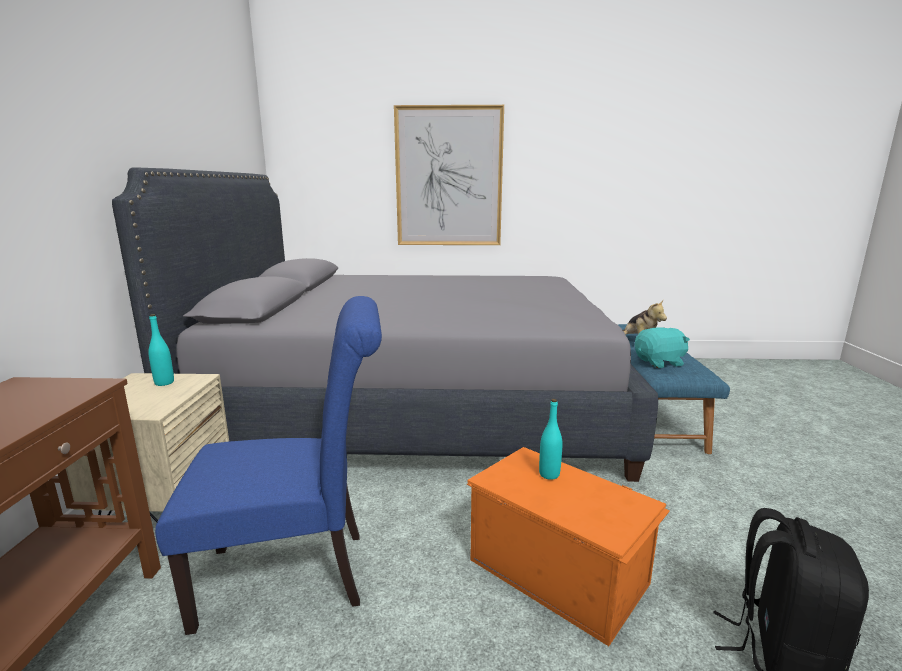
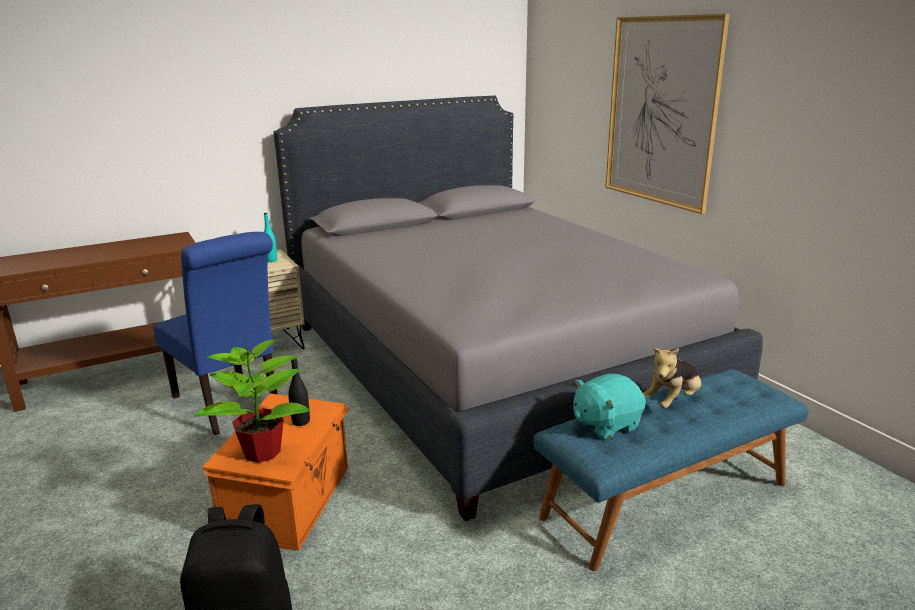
camera: 60 degrees right, 5 degrees up
turquoise bottle [539,399,562,480] -> black bottle [288,358,310,426]
turquoise plush toy [635,327,690,368] -> turquoise plush toy turned 105 degrees clockwise [573,373,646,440]
none -> potted plant [194,336,310,463]

